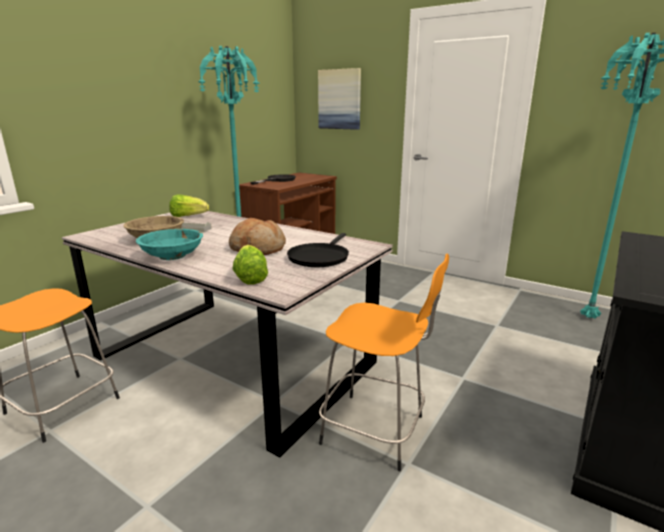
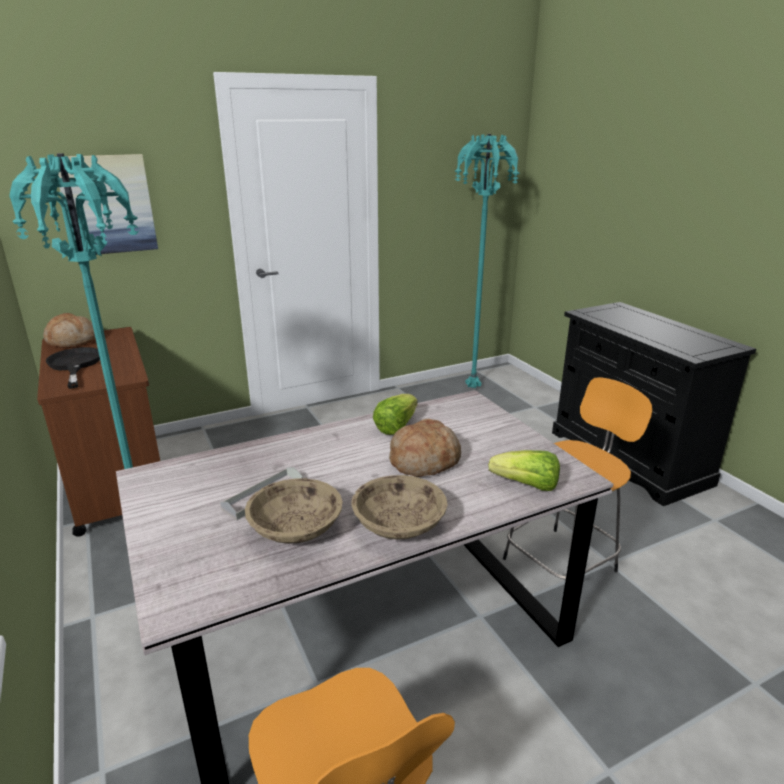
camera: 60 degrees left, 5 degrees up
turquoise bowl [136,229,203,260] -> beige bowl [352,475,447,540]
lettuce [169,195,209,217] -> lettuce moved to [373,394,418,435]
black frying pan [287,233,349,267] -> none
none -> bread [43,313,95,348]

